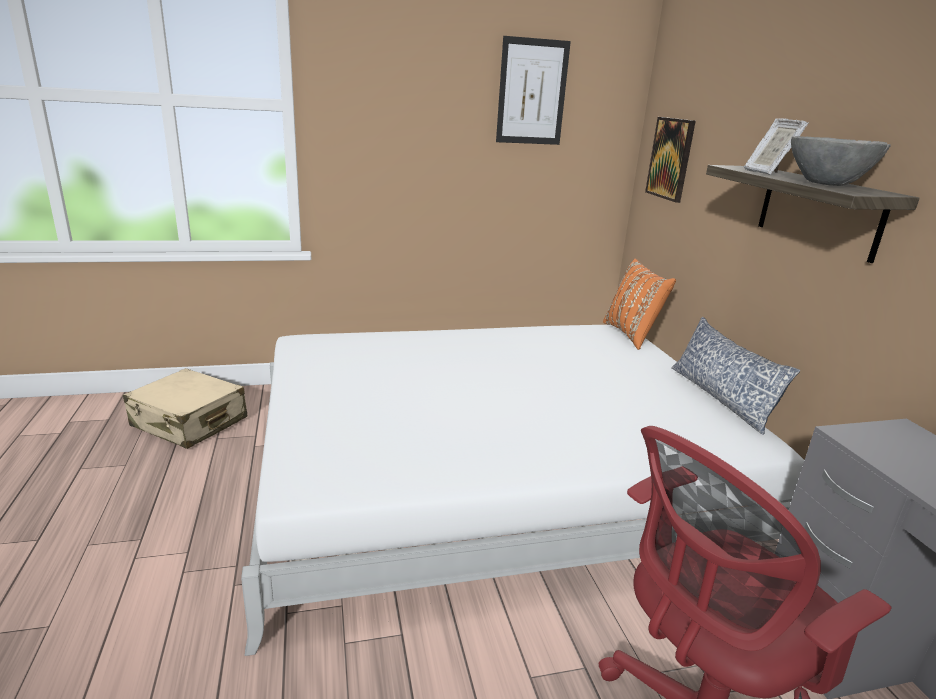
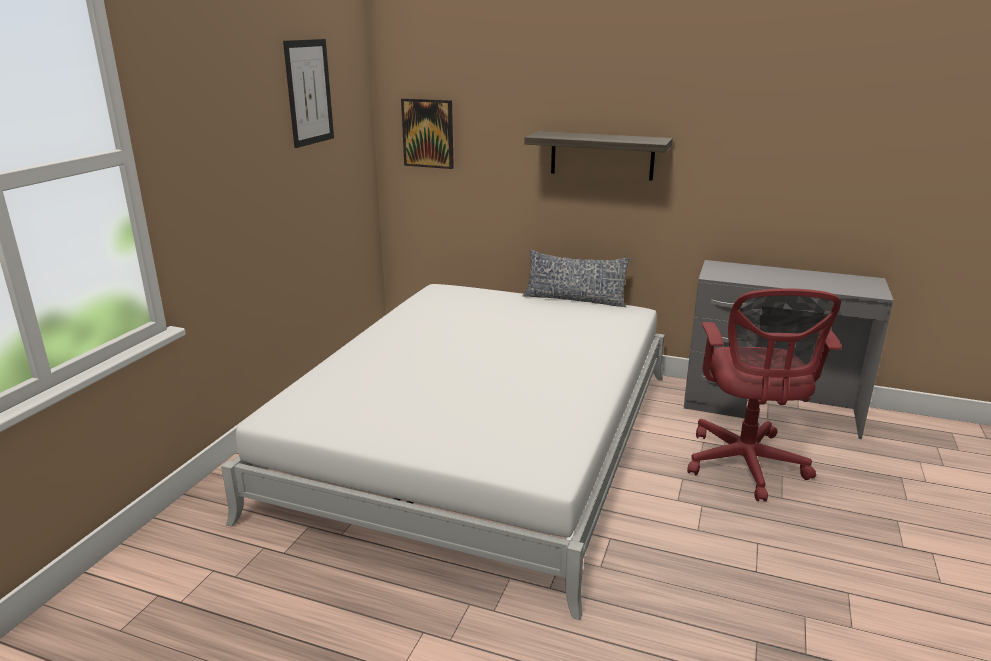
camera: 55 degrees left, 0 degrees up
beige suitcase [123,368,248,449] -> none
orange pillow [603,259,676,350] -> none
picture frame [744,118,808,174] -> none
grey bowl [791,136,891,186] -> none

